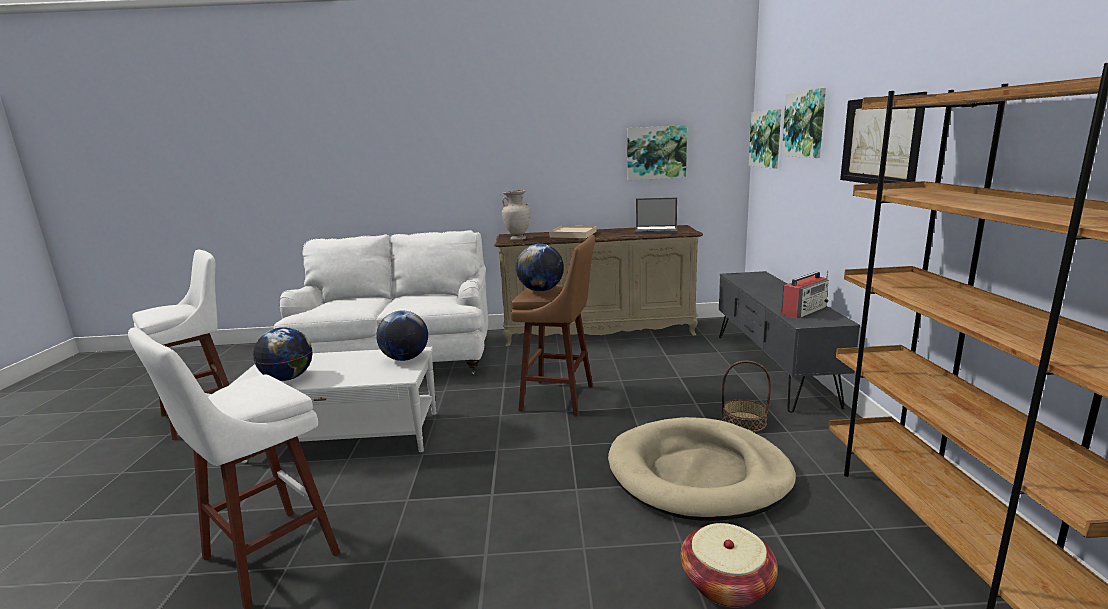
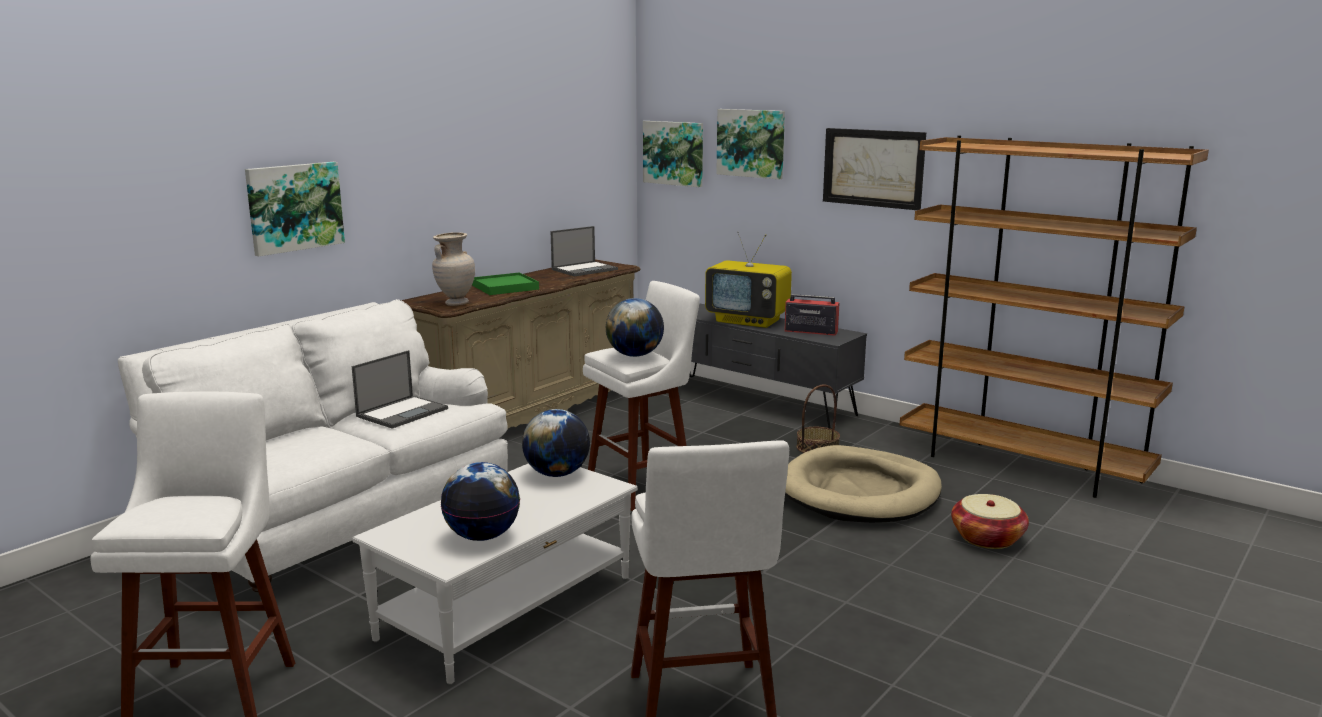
camera: 50 degrees left, 0 degrees up
brown stool [511,235,595,417] -> white stool [583,281,700,511]
beige tray [549,226,597,238] -> green tray [472,272,539,295]
picture [627,125,687,180] -> picture moved to [245,162,345,256]
radio [781,270,829,319] -> radio turned 75 degrees counterclockwise [784,290,840,336]
none -> laptop [352,350,448,429]
none -> television [705,231,792,328]

